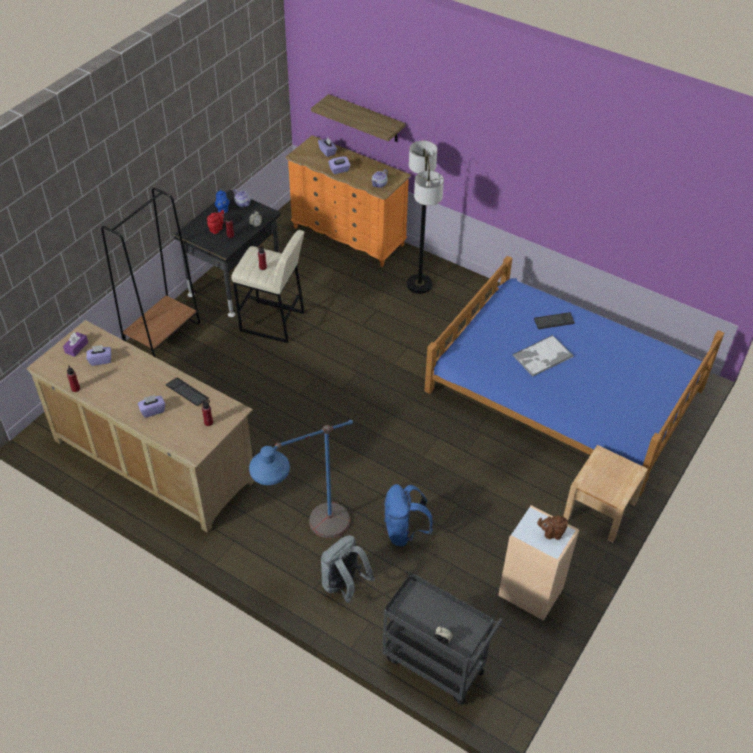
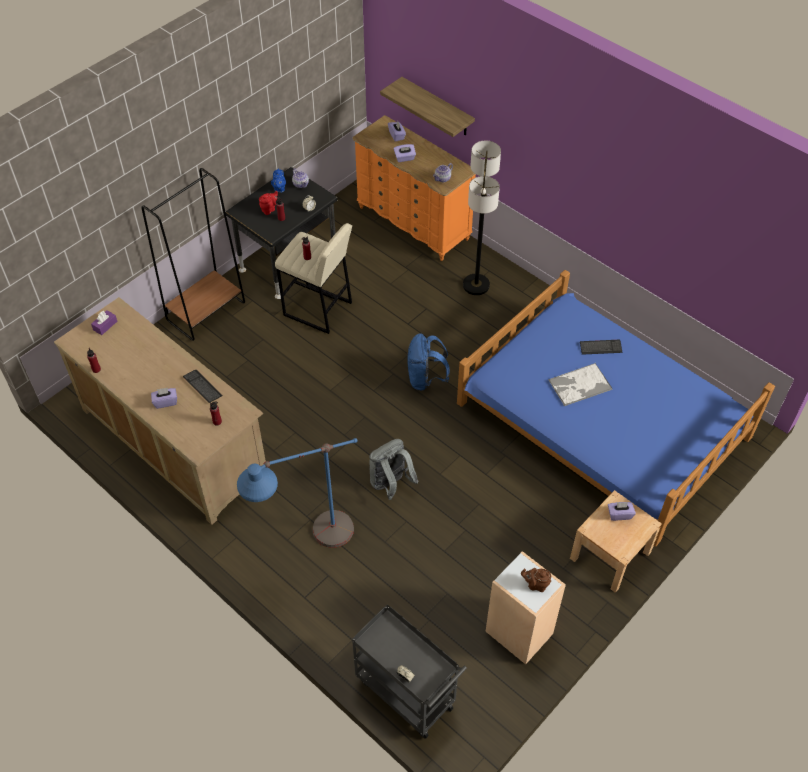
camera: 10 degrees right, 5 degrees up
purple tissue box [86,345,111,366] -> purple tissue box moved to [608,502,636,521]
grey backpack [321,535,375,603] -> grey backpack moved to [369,439,419,500]
blue backpack [384,484,433,547] -> blue backpack moved to [407,333,450,391]

